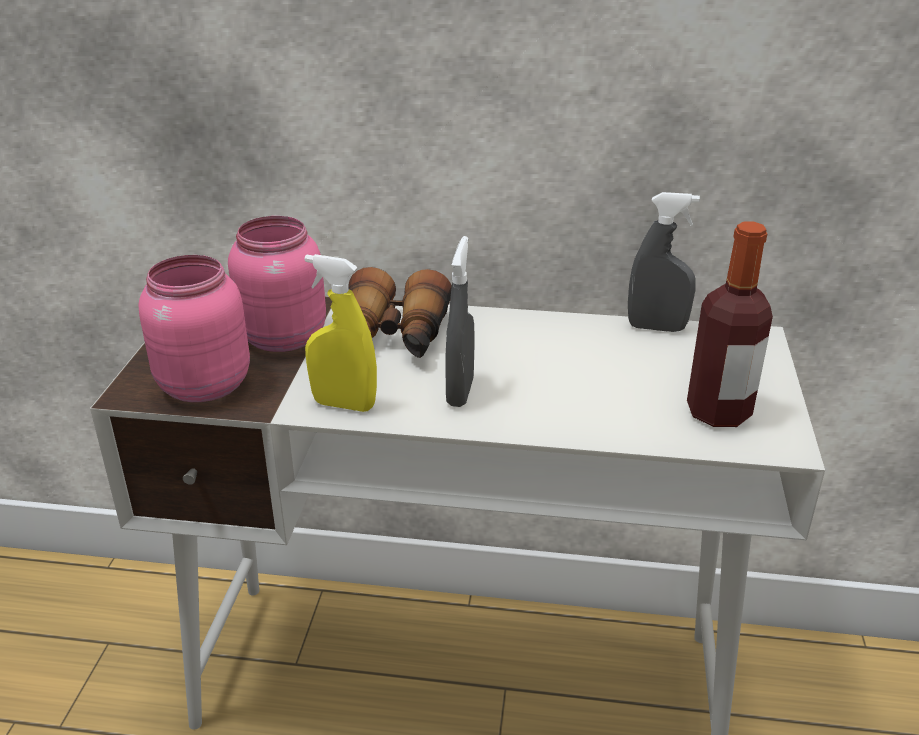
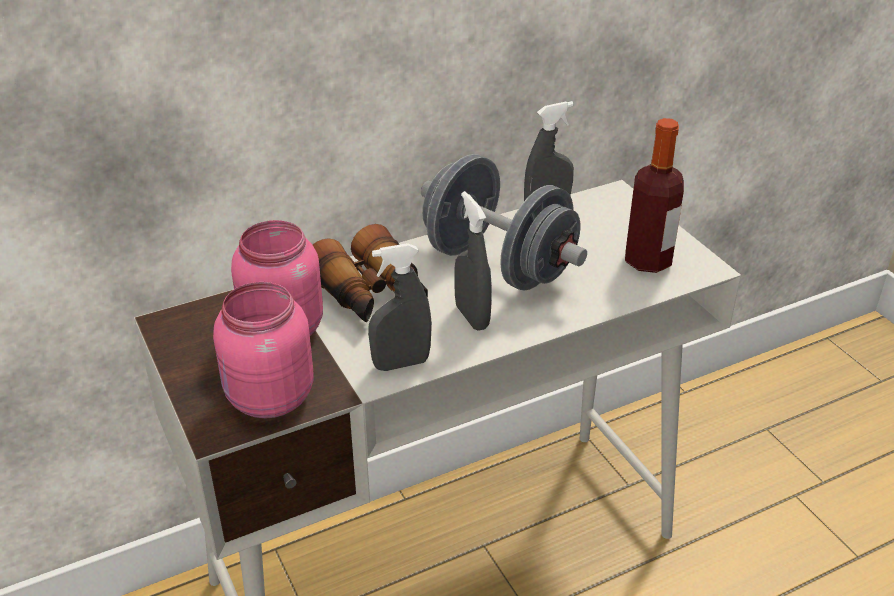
camera: 35 degrees left, 5 degrees up
yellow spray bottle [305,254,377,412] -> grey spray bottle [368,243,432,371]
none -> grey dumbbell [421,154,587,291]

